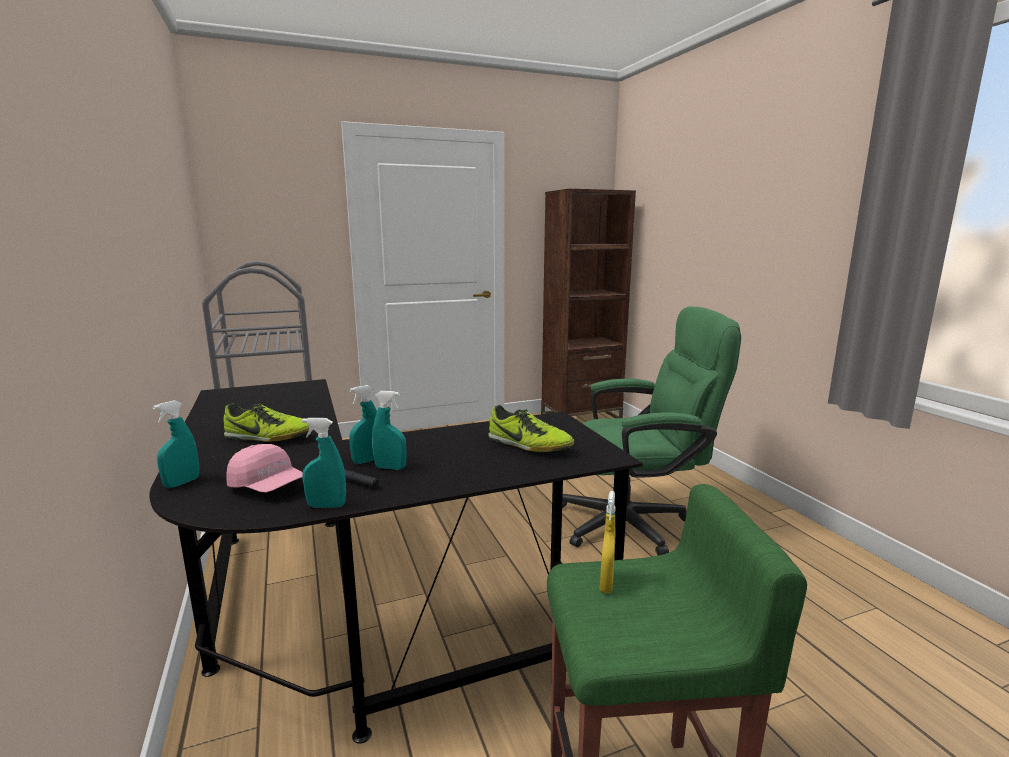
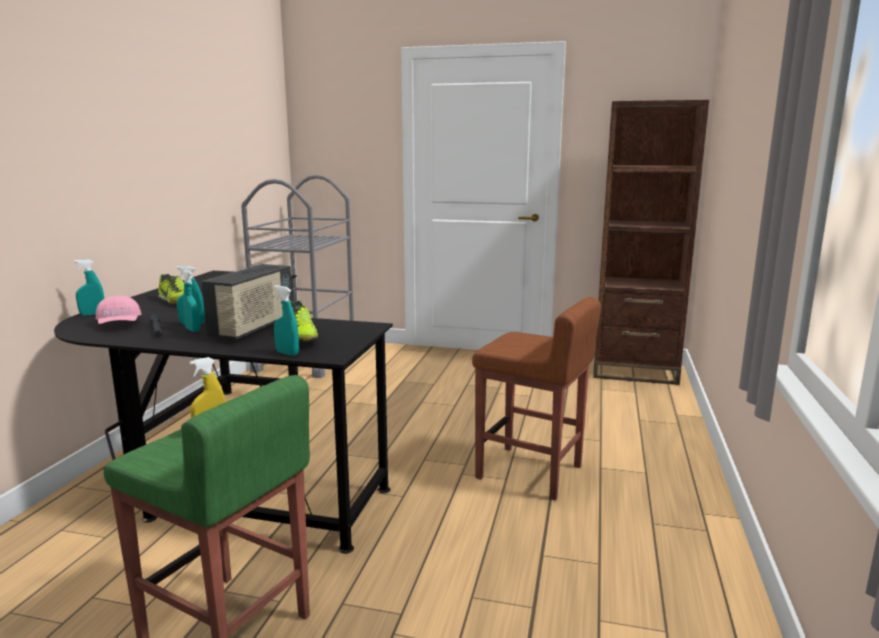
camera: 35 degrees right, 0 degrees up
turquoise spray bottle [302,418,346,508] -> turquoise spray bottle moved to [274,285,299,356]
green office chair [562,306,741,555] -> brown stool [472,297,601,501]
none -> radio [201,264,293,339]

